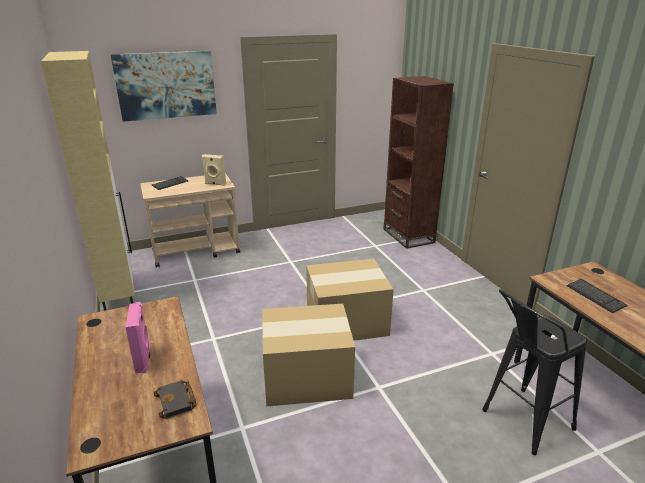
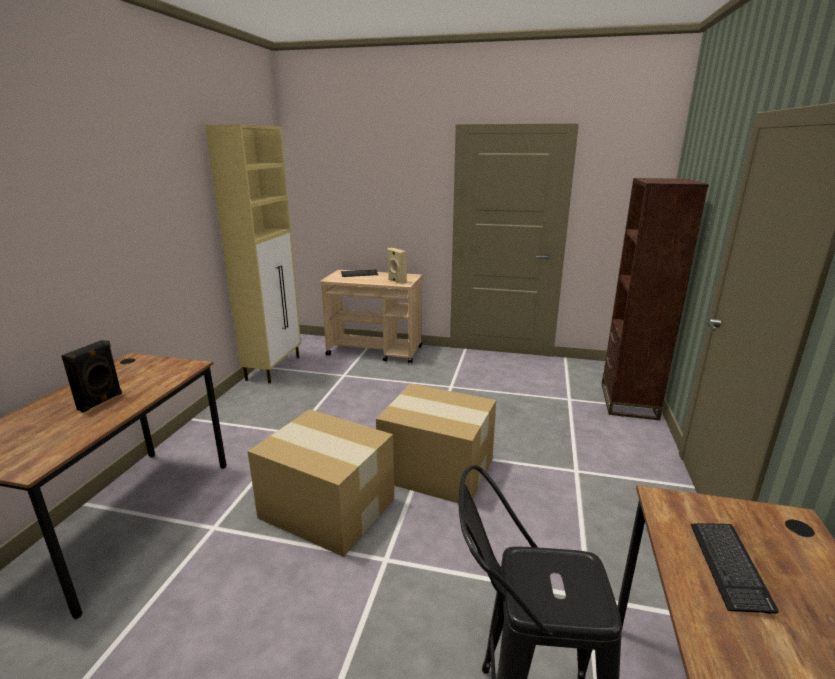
camera: 35 degrees right, 5 degrees down
picture [111,51,217,122] -> none
pink speaker [125,302,150,374] -> black speaker [61,340,122,413]
black book [154,380,197,419] -> none

